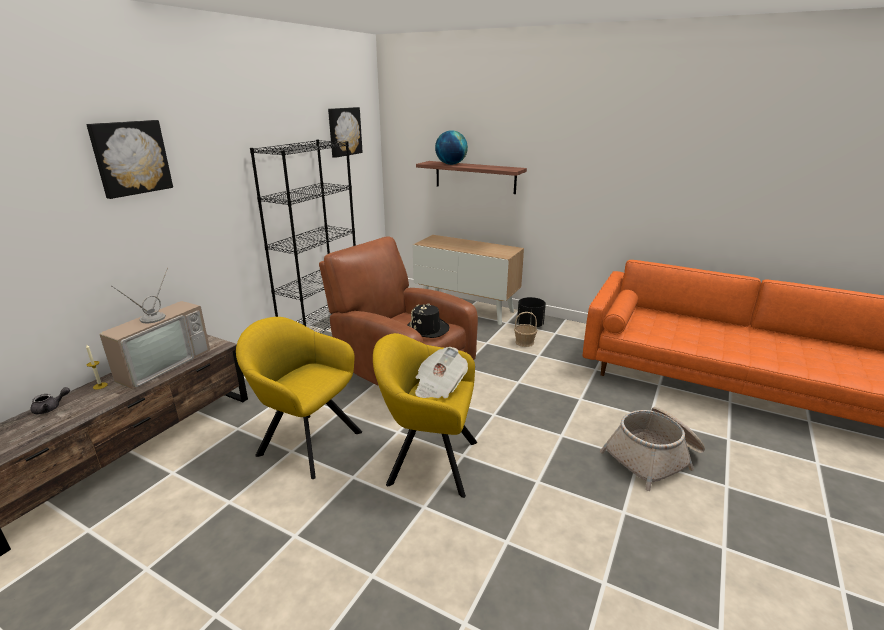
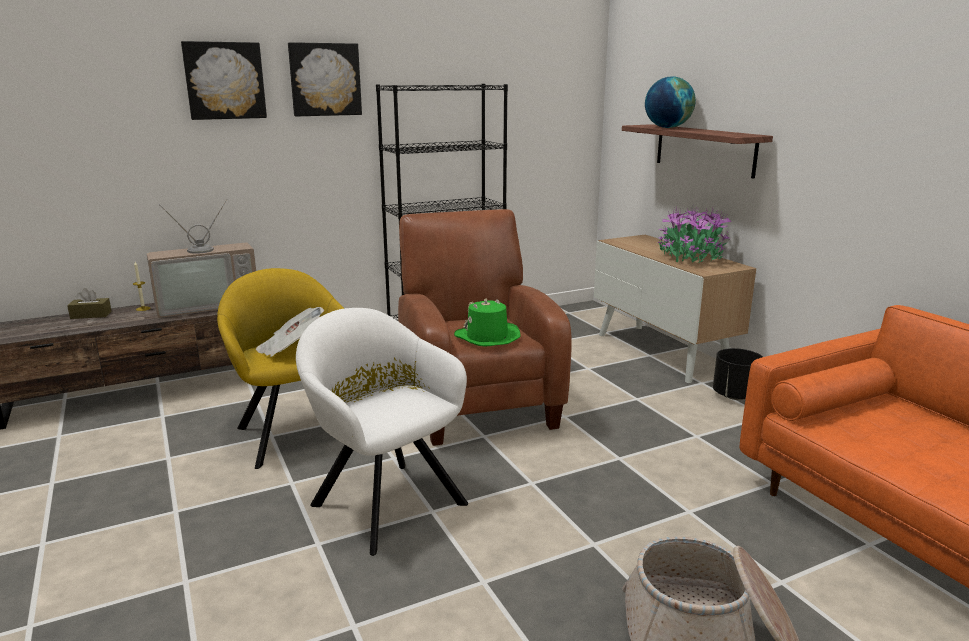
camera: 35 degrees right, 5 degrees down
grey teapot [31,387,70,414] -> brown tissue box [67,288,111,319]
picture [328,107,363,158] -> picture moved to [288,42,362,116]
yellow armchair [373,333,477,498] -> white armchair [296,308,468,556]
black hat [407,303,450,338] -> green hat [454,298,521,347]
newspaper [415,347,468,398] -> newspaper moved to [256,307,324,357]
basket [514,312,537,347] -> none
none -> potted plant [657,206,731,262]

